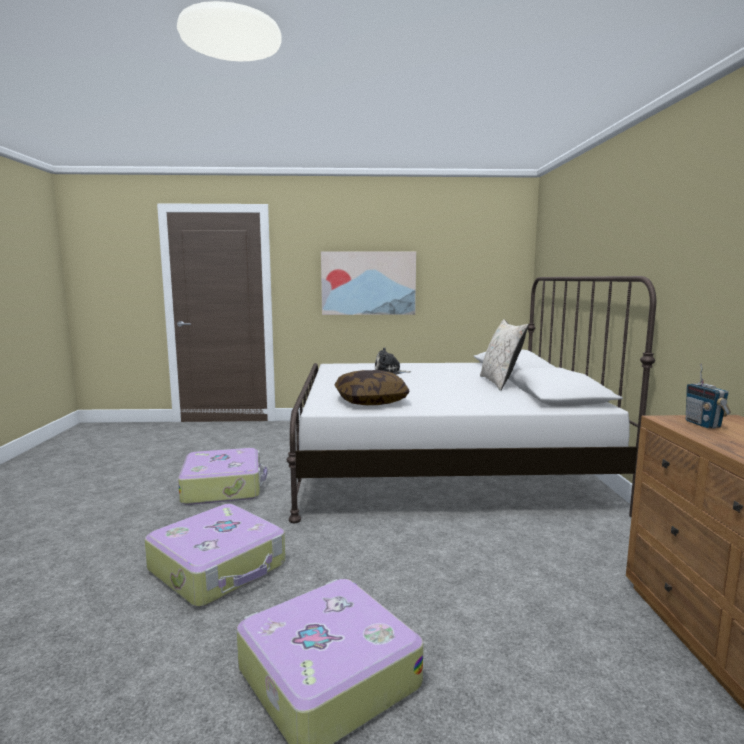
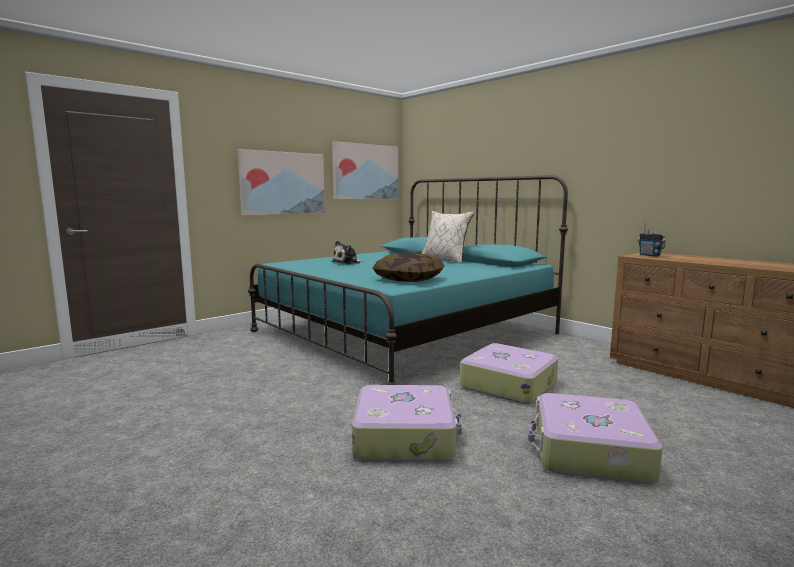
camera: 40 degrees left, 0 degrees up
suitcase [178,448,268,505] -> suitcase moved to [460,343,558,404]
white bed [287,276,657,523] -> turquoise bed [248,175,568,385]
none -> picture [332,141,398,199]

